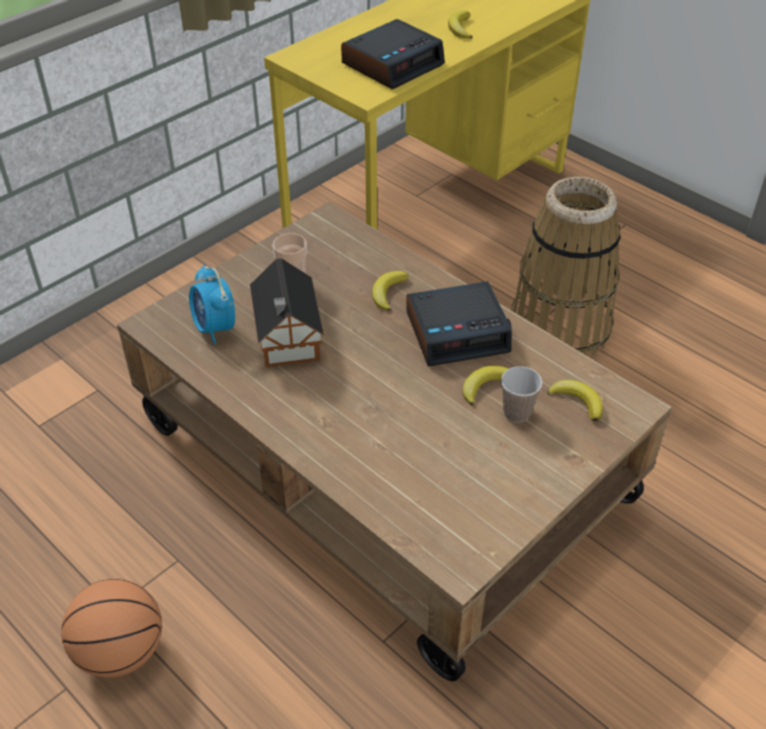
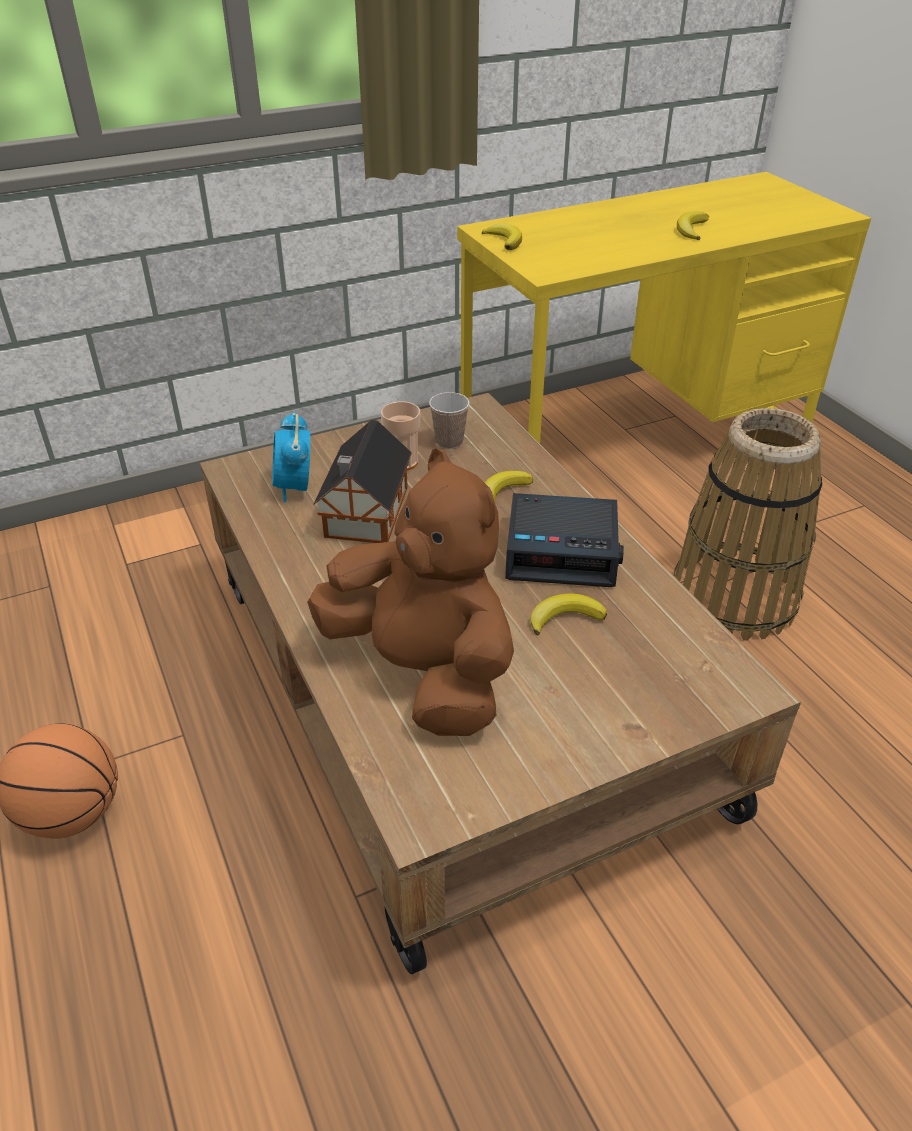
camera: 20 degrees right, 5 degrees down
alarm clock [341,19,445,90] -> none
cup [501,366,542,423] -> cup moved to [429,392,469,449]
banana [547,380,603,421] -> banana moved to [482,223,522,250]
none -> brown plush toy [307,448,514,736]

